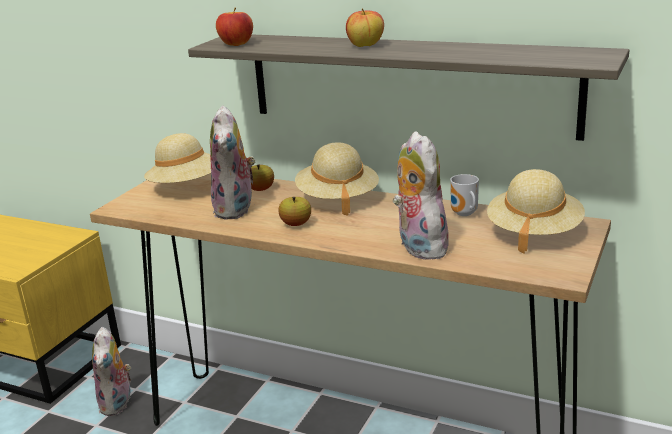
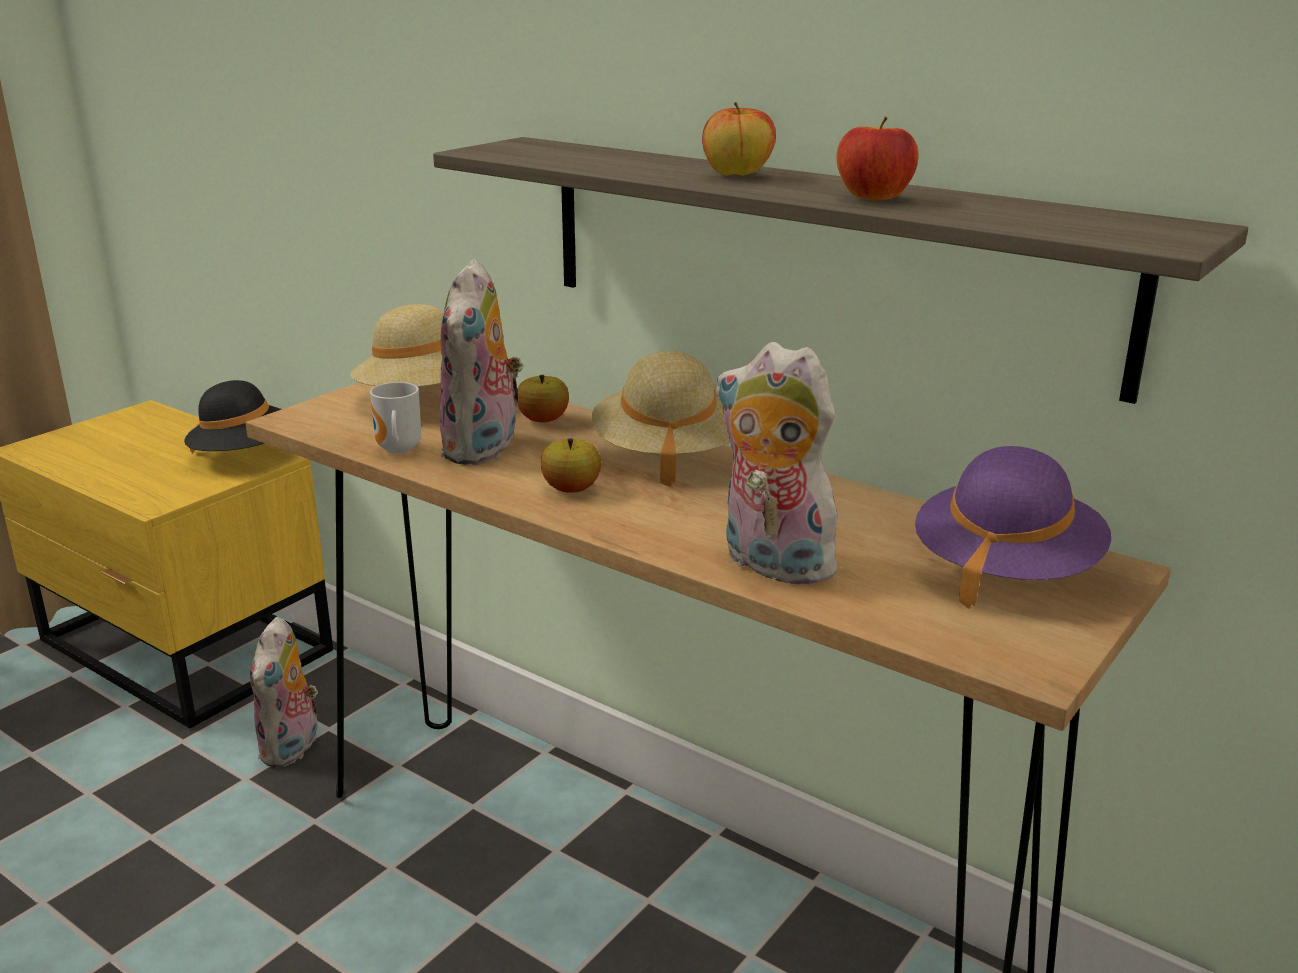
camera: 10 degrees right, 0 degrees up
apple [216,7,253,46] -> apple moved to [836,116,918,201]
plush toy [393,131,449,260] -> plush toy turned 45 degrees counterclockwise [715,342,842,585]
mug [450,174,479,216] -> mug moved to [370,382,421,454]
beige hat [487,169,585,253] -> purple hat [915,446,1111,609]
none -> black hat [184,380,281,454]

